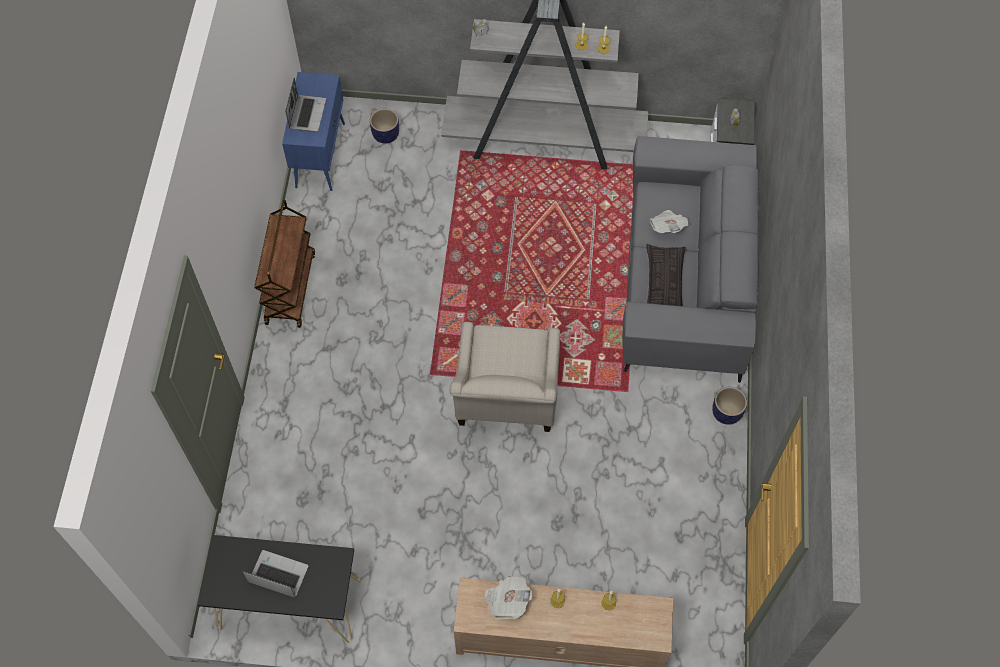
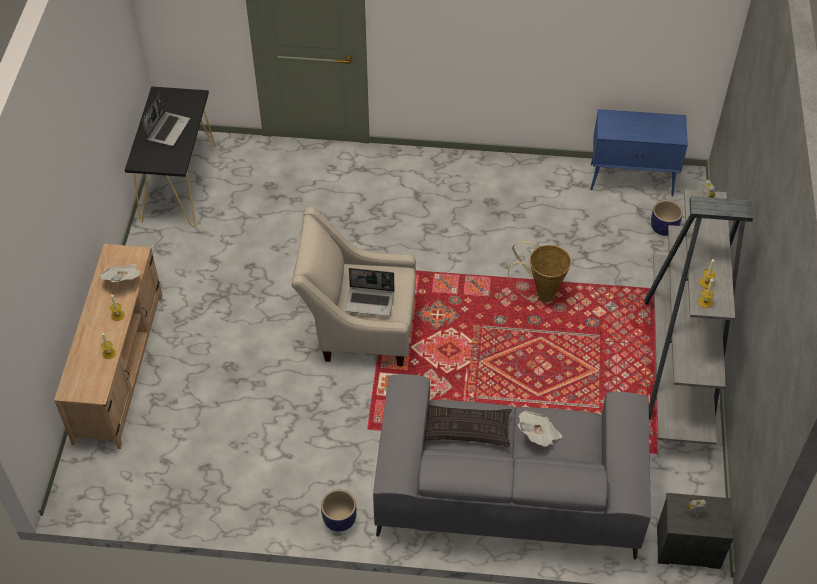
camera: 90 degrees right, 10 degrees down
brown cart [254,200,315,328] -> none
laptop [285,78,326,132] -> laptop moved to [345,268,394,316]
none -> basket [508,241,571,302]

